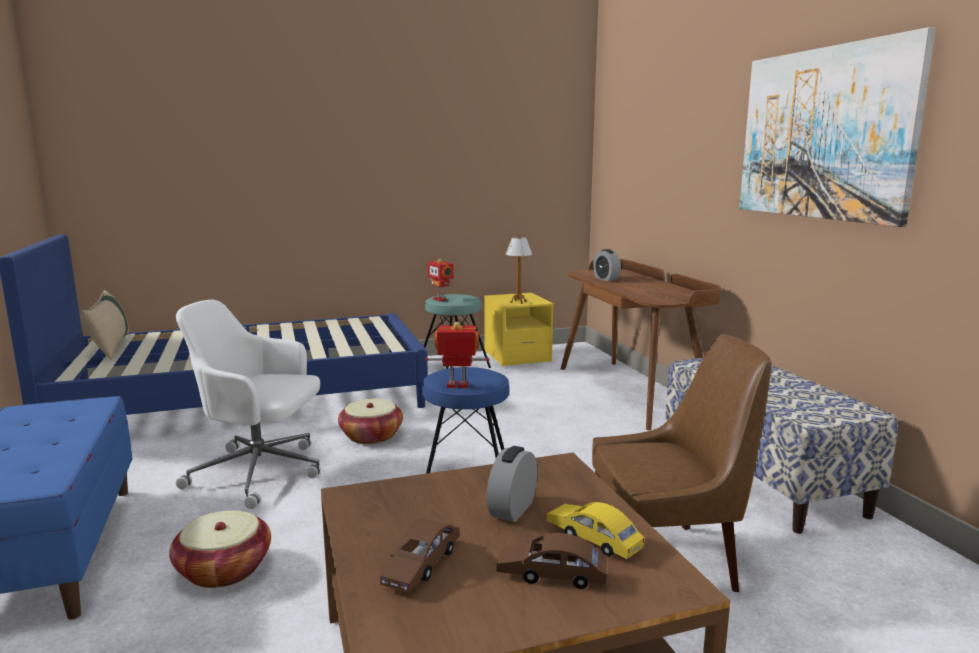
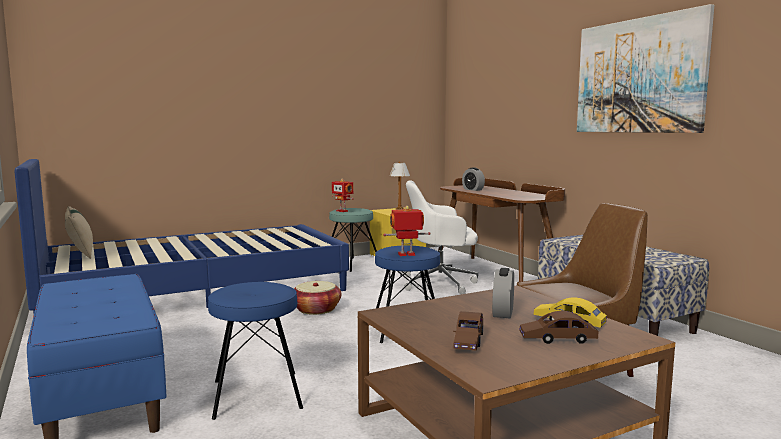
camera: 10 degrees left, 5 degrees down
basket [169,511,271,588] -> blue stool [208,282,303,420]
white office chair [176,300,321,509] -> white office chair moved to [404,181,478,295]

